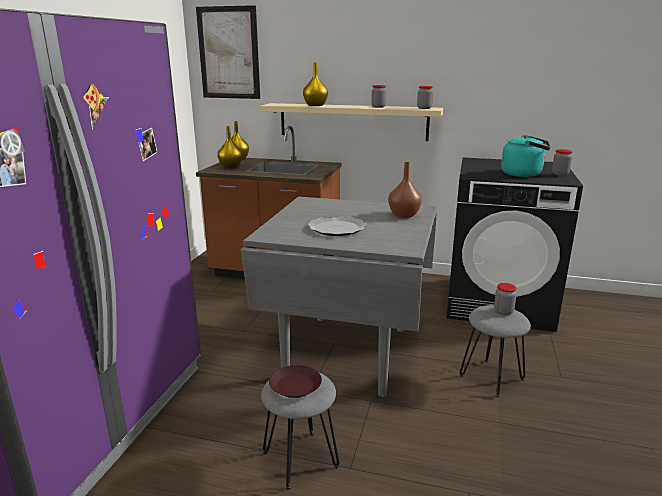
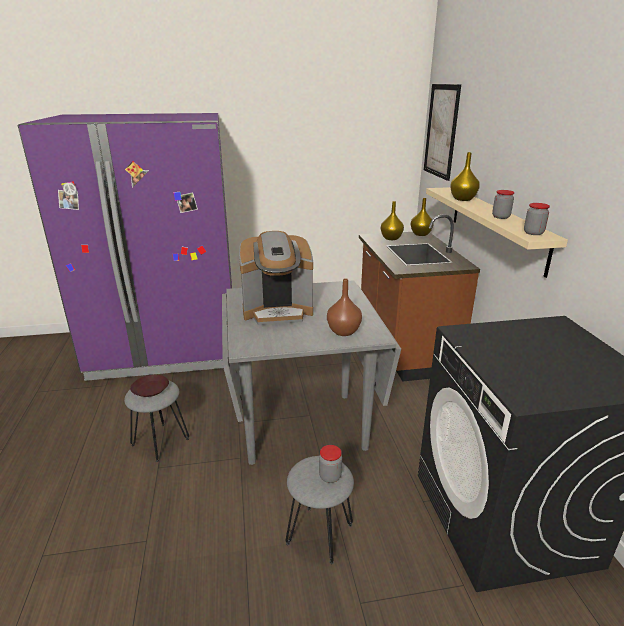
camera: 65 degrees right, 5 degrees up
plate [308,216,366,236] -> coffee machine [239,231,313,325]
turquoise kettle [501,135,551,177] -> none
jar [552,149,573,176] -> none

